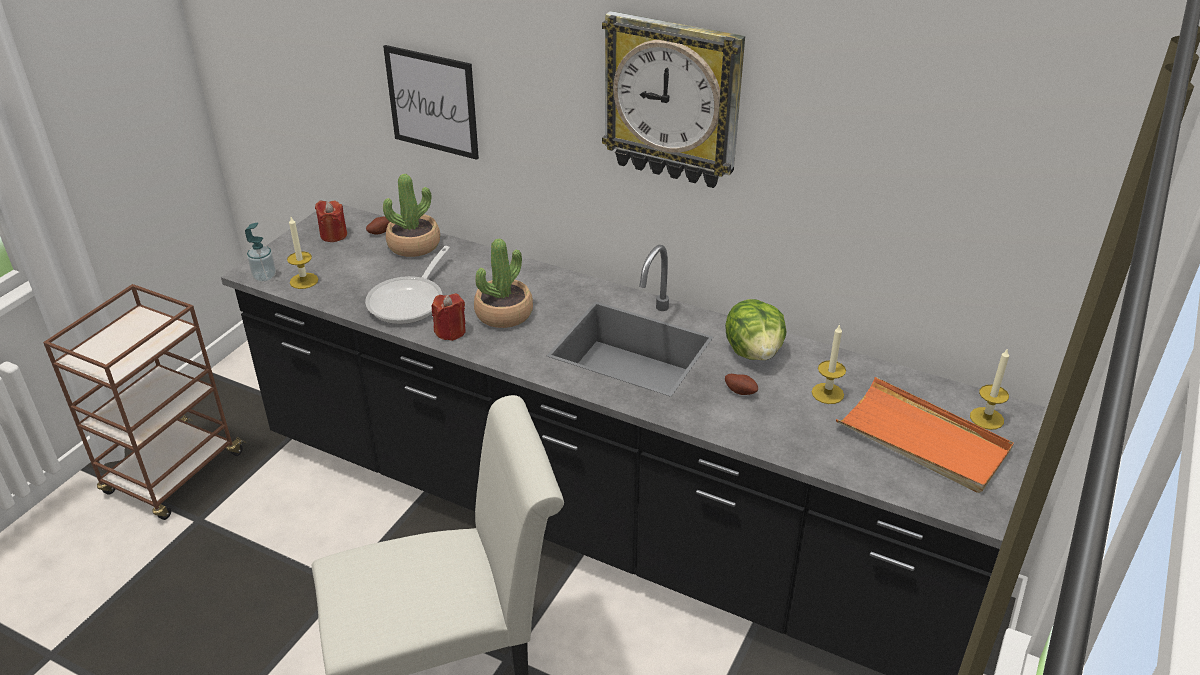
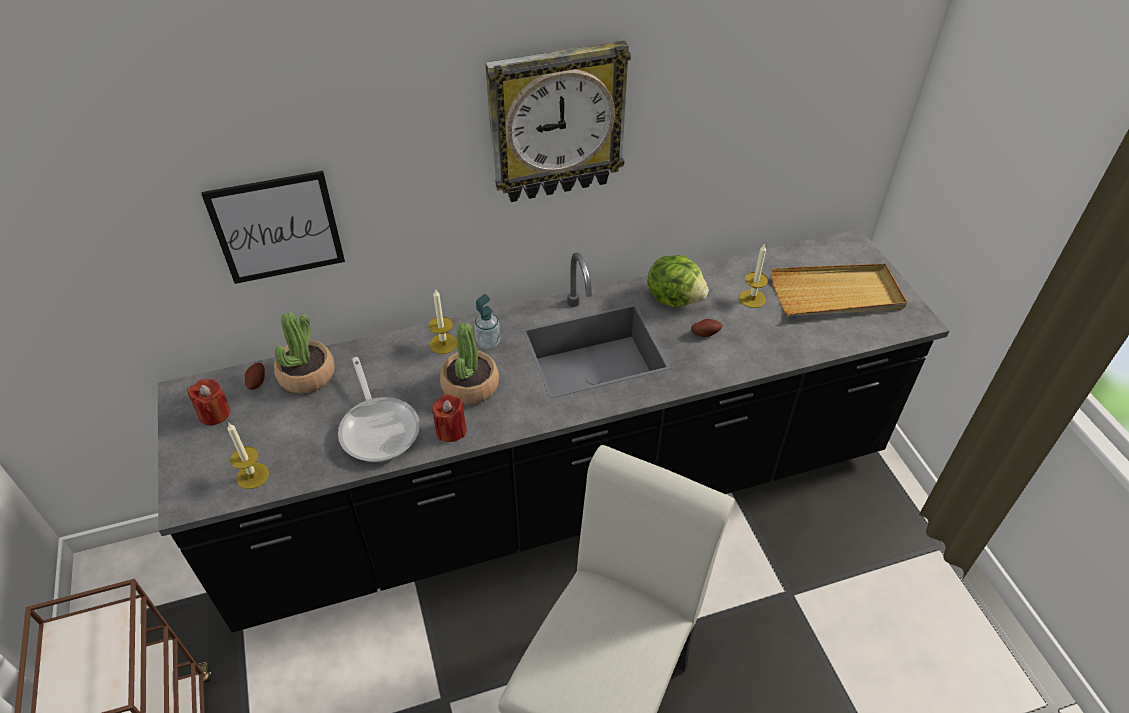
camera: 45 degrees left, 10 degrees up
soap dispenser [245,222,276,282] -> soap dispenser moved to [475,294,500,349]
orange tray [836,377,1014,493] -> beige tray [771,264,907,316]
candle [970,348,1009,430] -> candle moved to [429,289,457,354]

